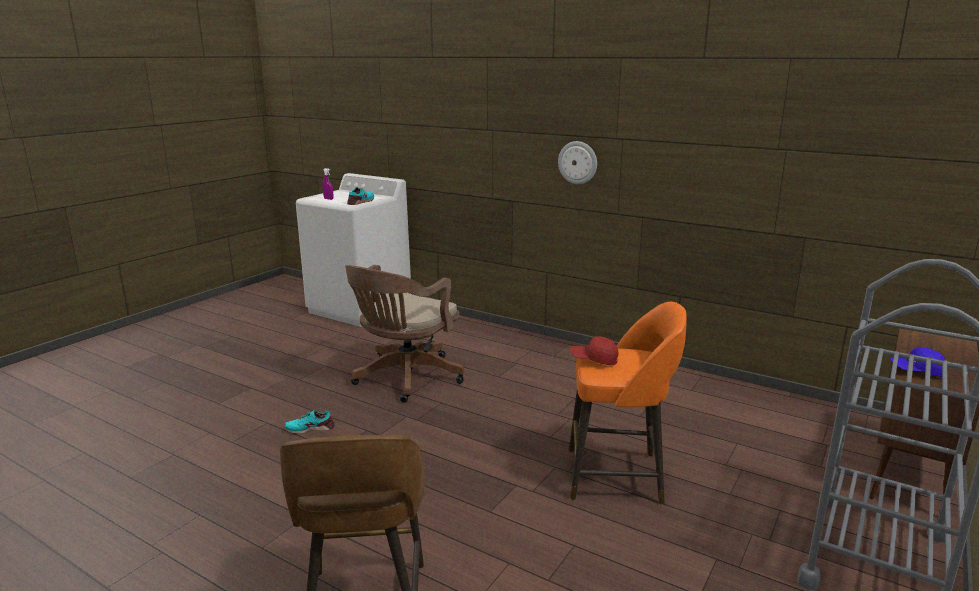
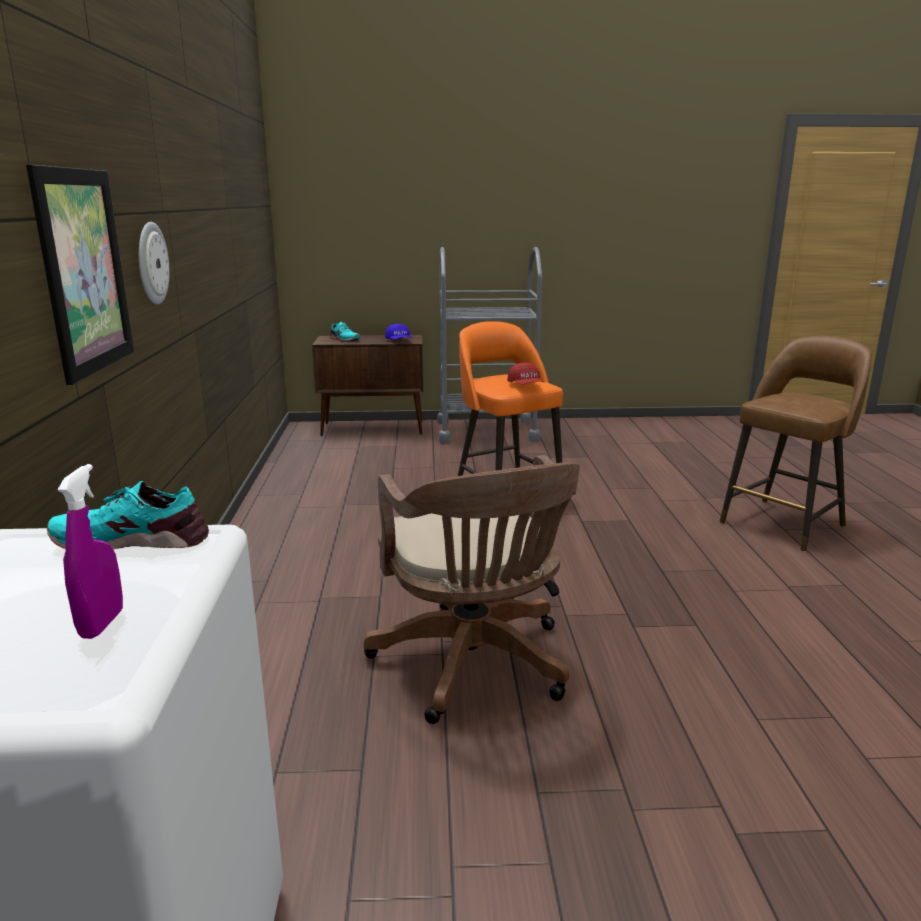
camera: 125 degrees left, 0 degrees up
turquoise shoe [285,410,335,434] -> turquoise shoe moved to [330,322,360,342]
brown office chair [345,265,464,403] -> brown office chair turned 75 degrees clockwise [364,455,580,724]
none -> picture [26,165,134,385]

